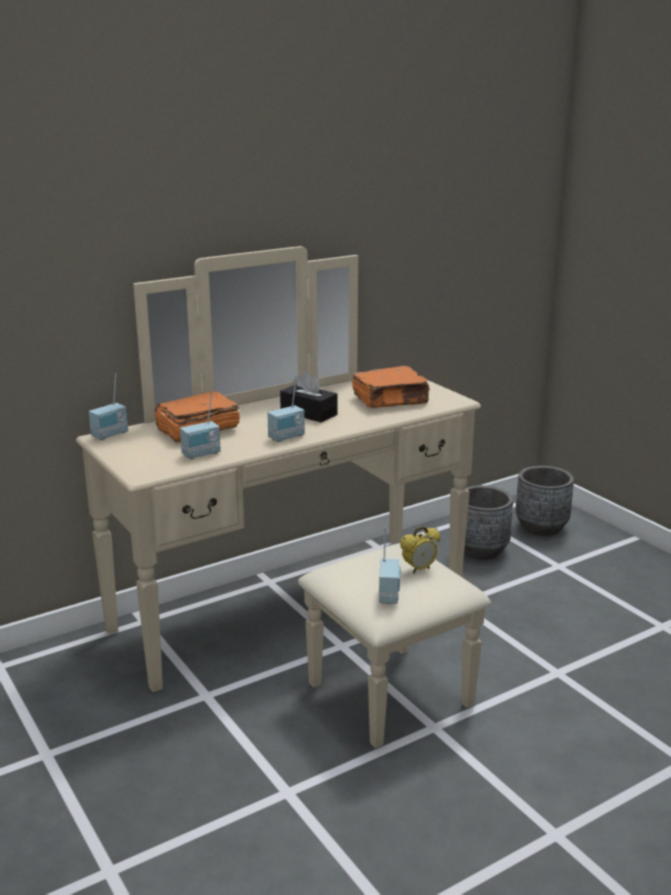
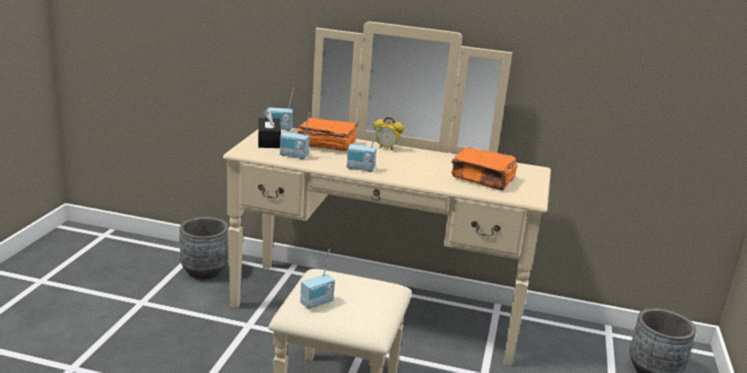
camera: 45 degrees right, 0 degrees up
black tissue box [280,372,338,423] -> black tissue box moved to [258,108,281,148]
alarm clock [400,526,440,574] -> alarm clock moved to [373,117,404,151]
grey planter [464,485,513,560] -> grey planter moved to [180,217,229,279]

